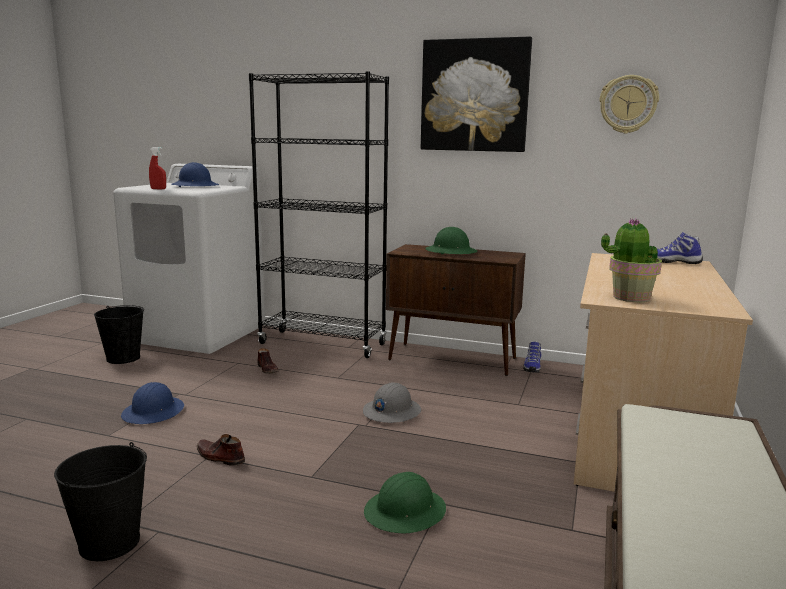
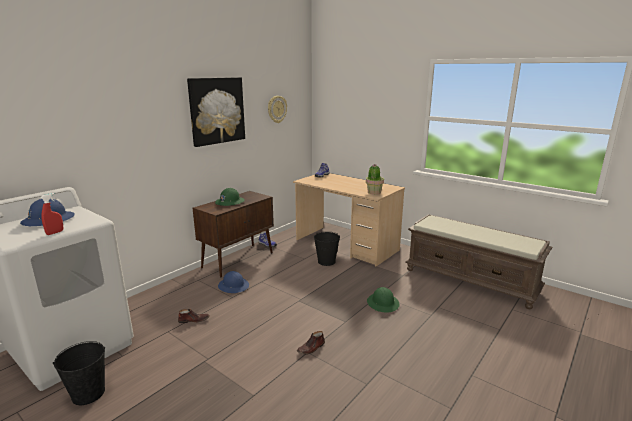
camera: 70 degrees left, 5 degrees up
black bucket [54,442,147,561] -> black bucket moved to [314,231,340,266]
blue hard hat [121,382,184,424] -> blue hard hat moved to [218,271,249,293]
black bookcase [249,71,389,358] -> none
grey hard hat [363,382,421,423] -> none

